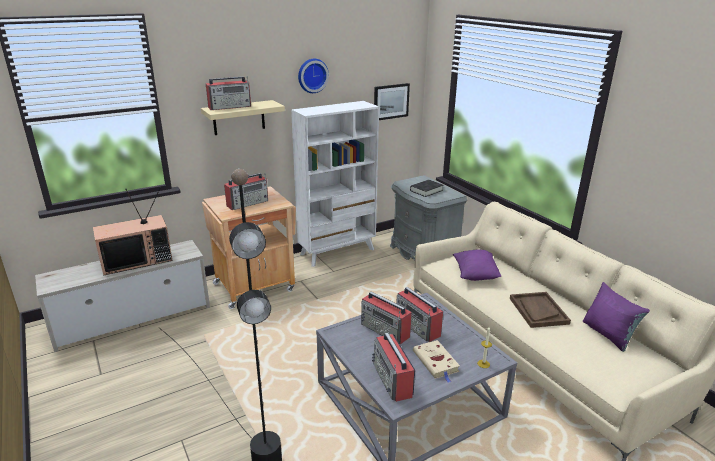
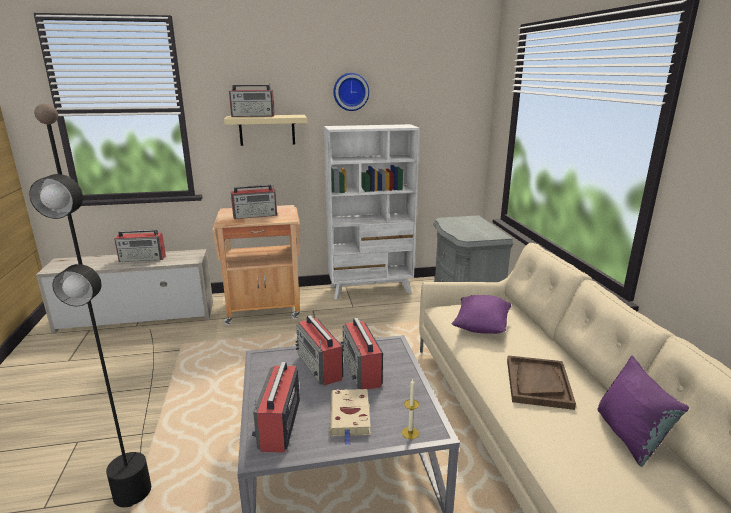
camera: 20 degrees right, 5 degrees down
television [93,188,172,275] -> radio [114,230,166,262]
picture [374,83,410,120] -> none
black book [410,180,443,197] -> none

